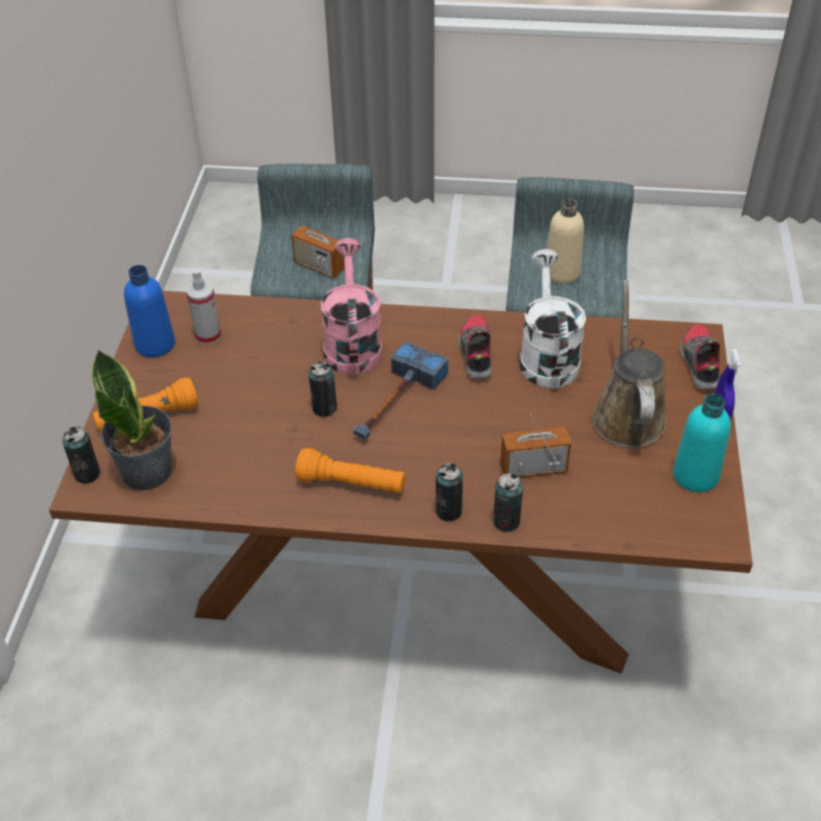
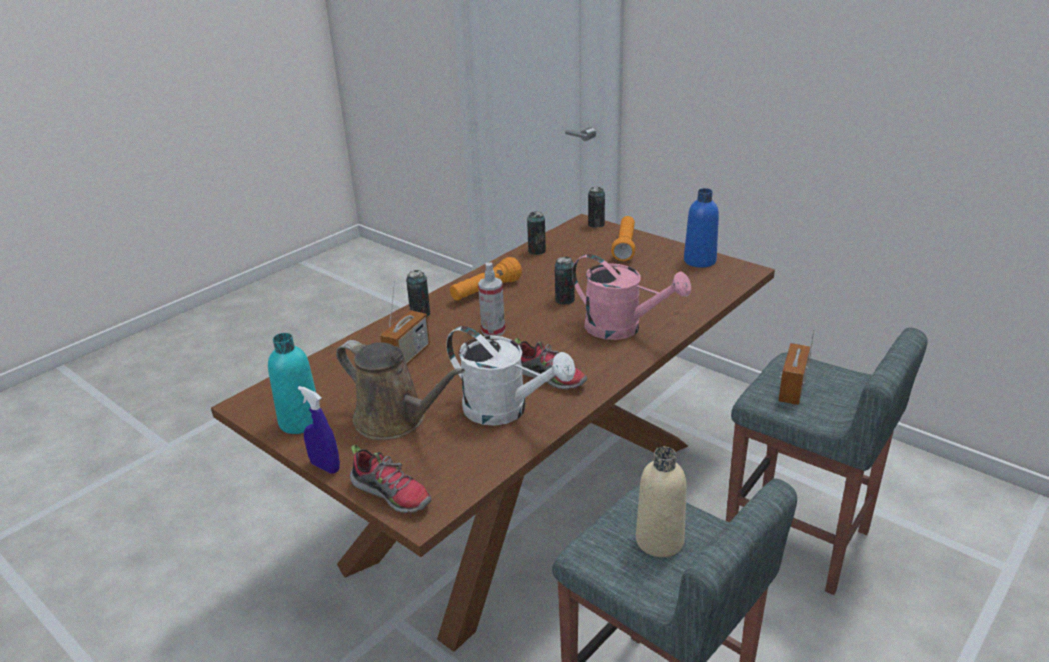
camera: 125 degrees right, 15 degrees down
potted plant [92,349,172,490] -> none
spray bottle [186,269,221,345] -> spray bottle moved to [478,263,505,336]
radio [291,203,345,278] -> radio turned 45 degrees counterclockwise [778,329,815,405]
hammer [353,341,448,439] -> none
can [493,473,523,532] -> can moved to [527,211,546,255]

